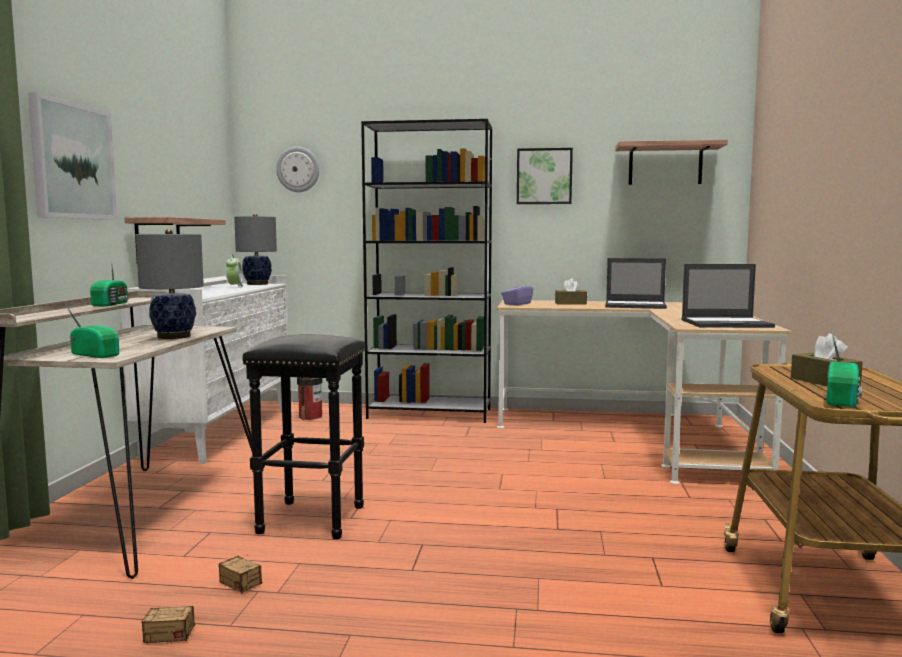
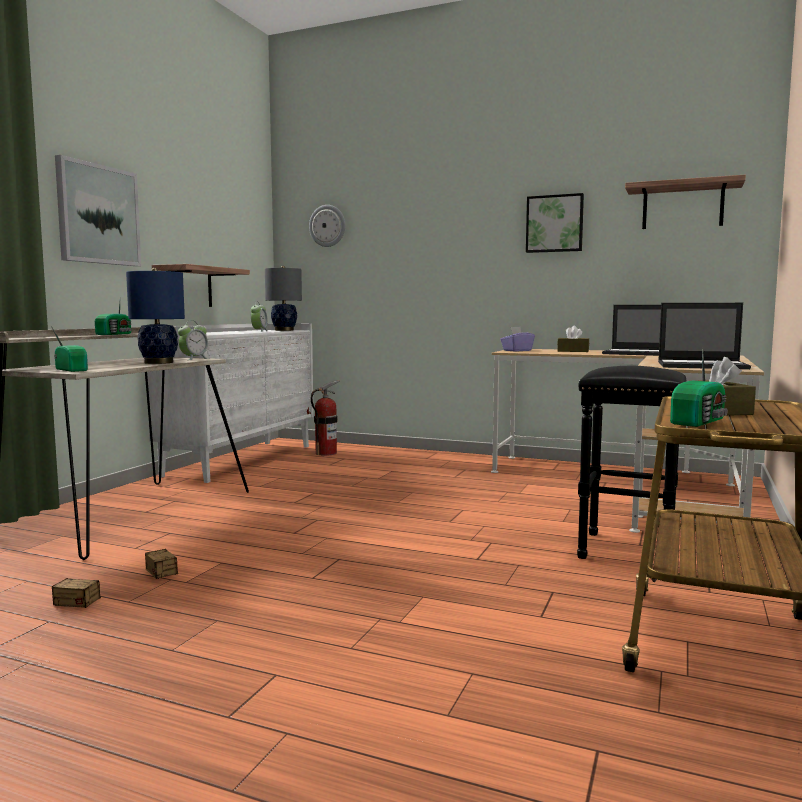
camera: 15 degrees right, 0 degrees up
grey table lamp [136,229,204,339] -> blue table lamp [126,268,185,364]
black stool [242,334,366,539] -> black stool moved to [577,366,686,559]
grey bookcase [361,119,492,423] -> none
none -> alarm clock [178,320,209,360]

